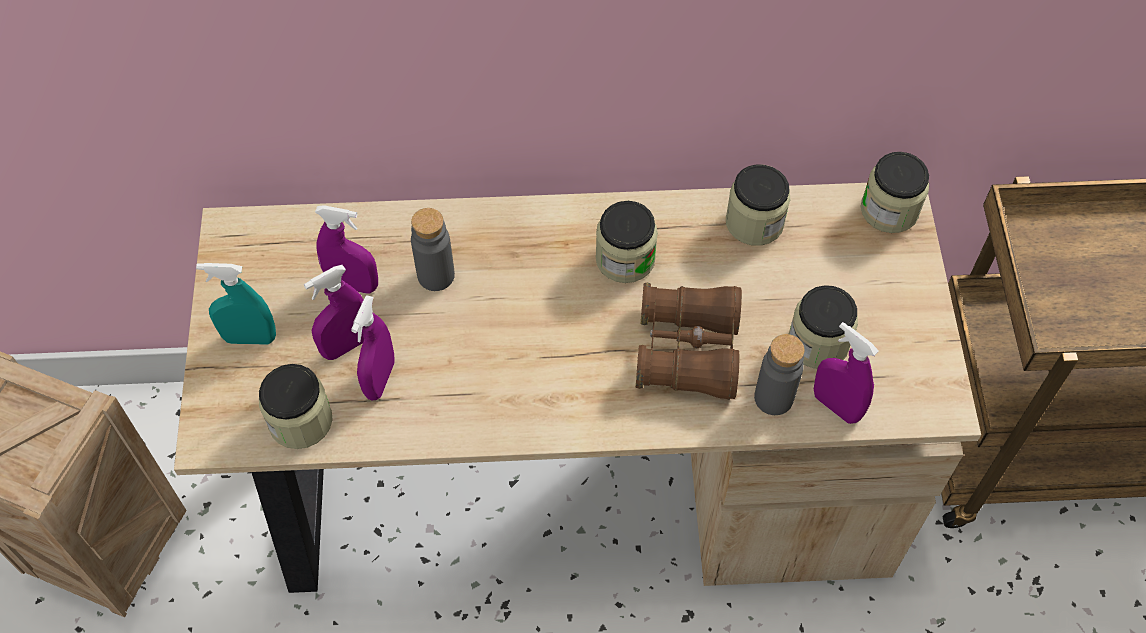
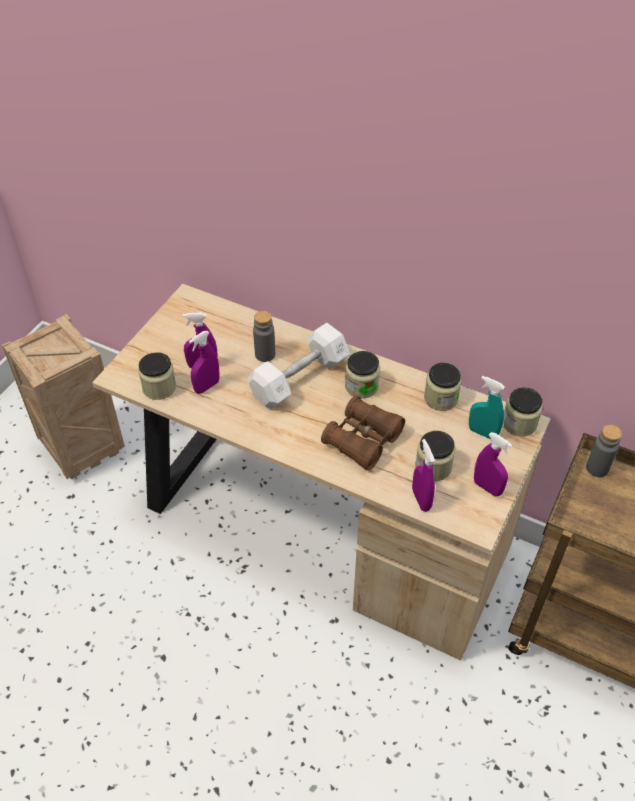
camera: 30 degrees right, 10 degrees down
turquoise spray bottle [196,263,276,345] -> turquoise spray bottle moved to [469,376,505,439]
purple spray bottle [315,205,378,294] -> purple spray bottle moved to [474,432,513,496]
grey bottle [754,334,805,415] -> grey bottle moved to [586,425,622,477]
none -> white dumbbell [248,323,350,409]

